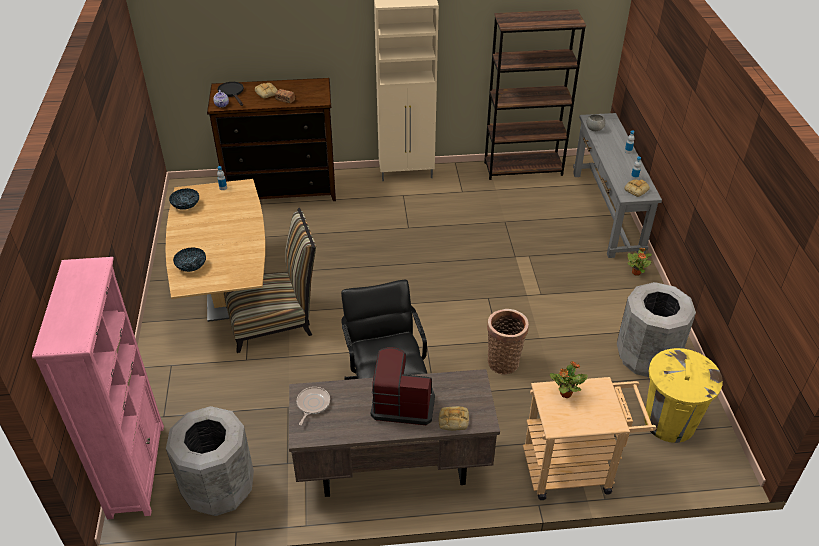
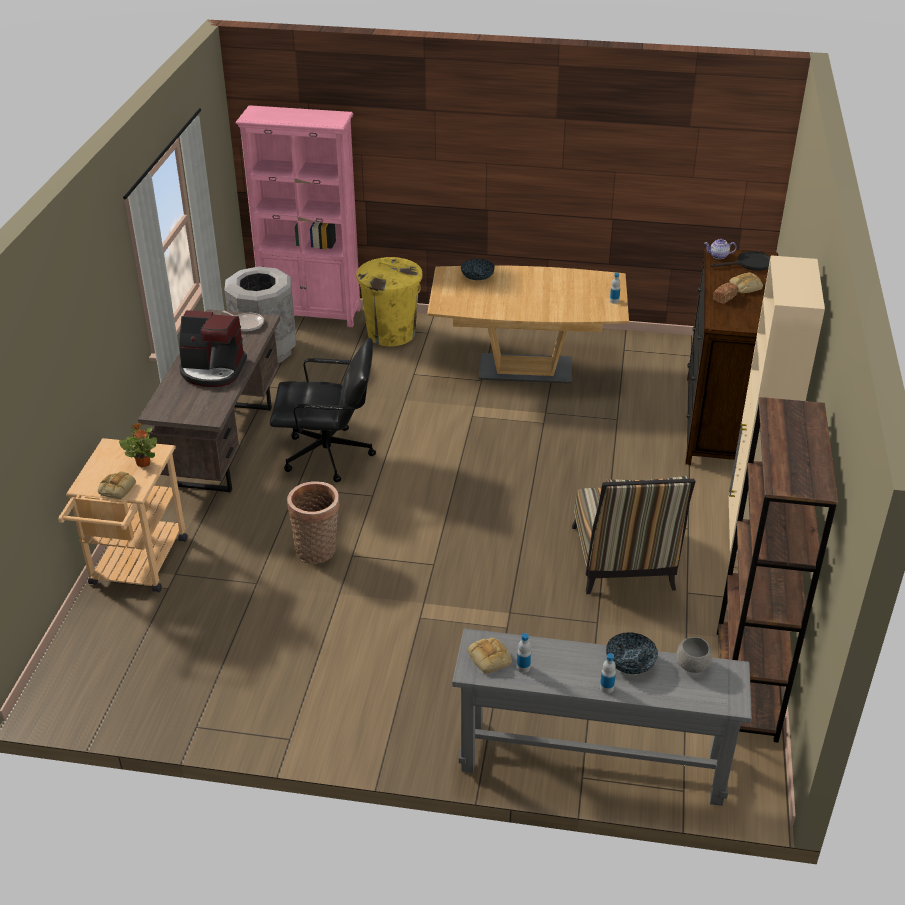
camera: 105 degrees right, 5 degrees down
bowl [169,188,199,210] -> bowl moved to [606,633,658,674]
chair [224,208,316,353] -> chair moved to [572,476,696,594]
coffee machine [371,347,435,425] -> coffee machine turned 75 degrees clockwise [179,310,247,387]
bread [439,406,469,431] -> bread moved to [98,471,136,499]
grey trash can [617,282,696,377] -> none
potted plant [627,248,652,276] -> none
yellow trash can [644,348,723,443] -> yellow trash can moved to [356,257,422,346]

